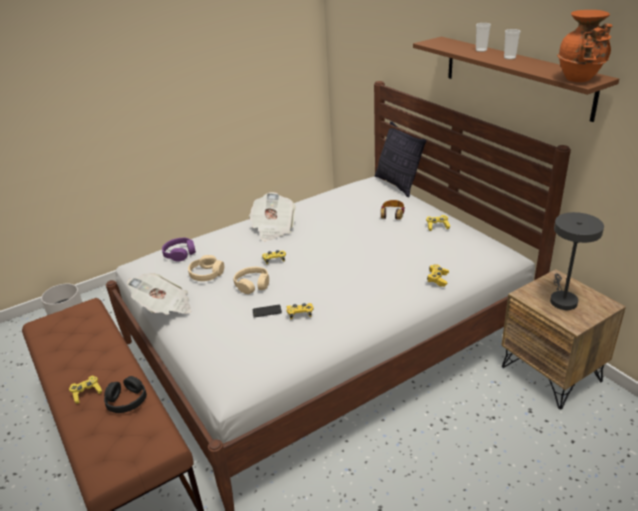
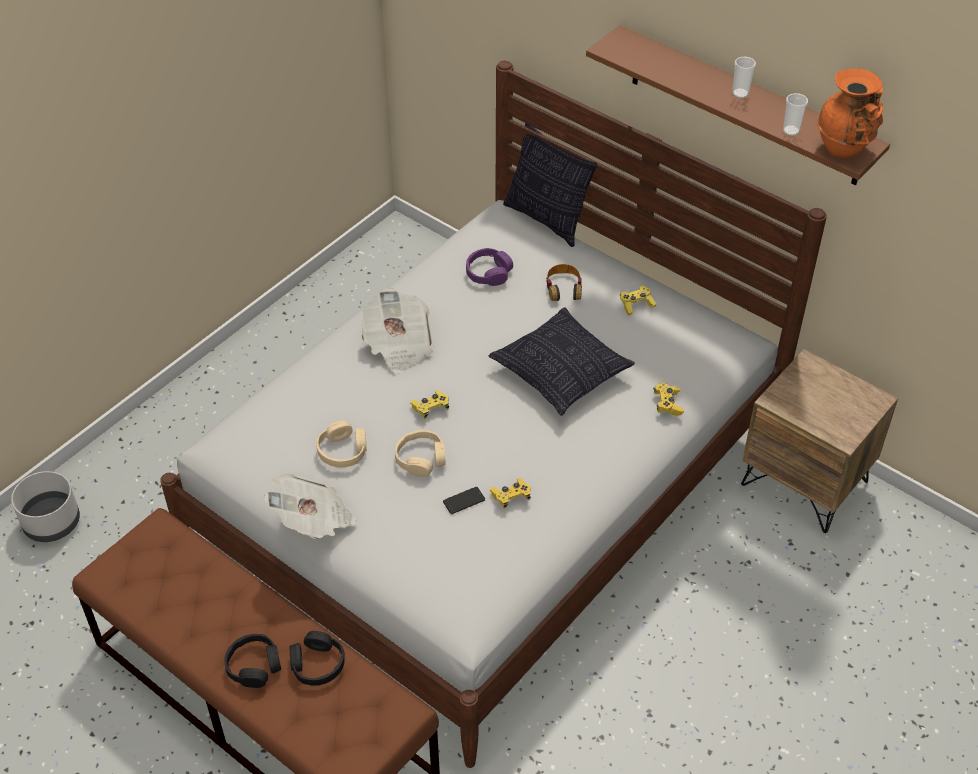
camera: 20 degrees left, 15 degrees up
yellow game controller [69,376,103,404] -> black headphones [224,634,281,688]
purple headphones [162,238,196,261] -> purple headphones moved to [466,248,513,286]
cup [476,23,491,52] -> cup moved to [783,93,808,136]
grey table lamp [550,212,604,310] -> none
none -> pillow [489,307,635,416]

